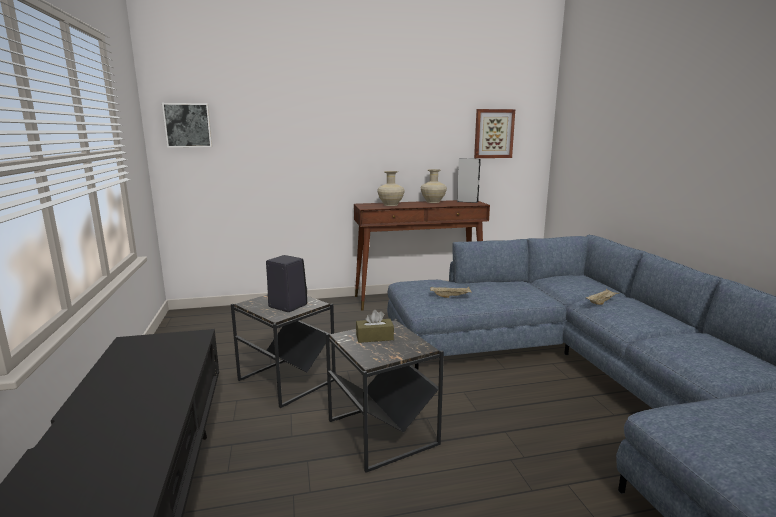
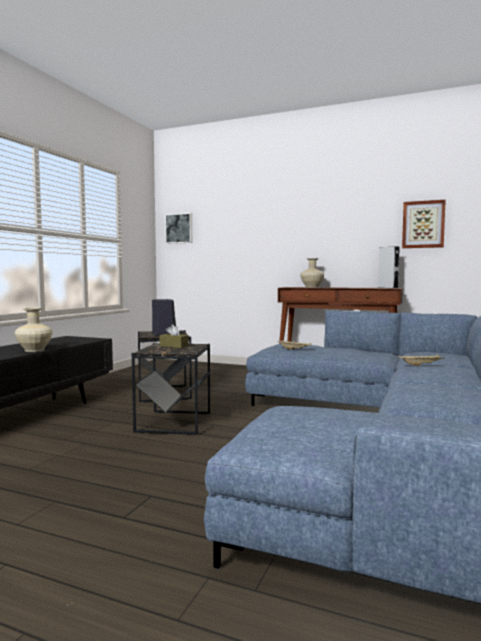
camera: 35 degrees right, 10 degrees down
beige vase [421,169,447,203] -> beige vase moved to [15,308,53,352]

